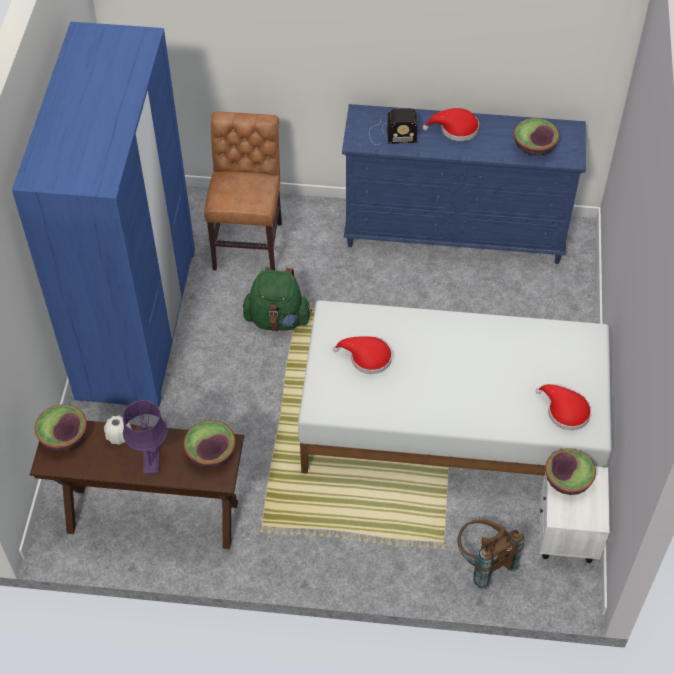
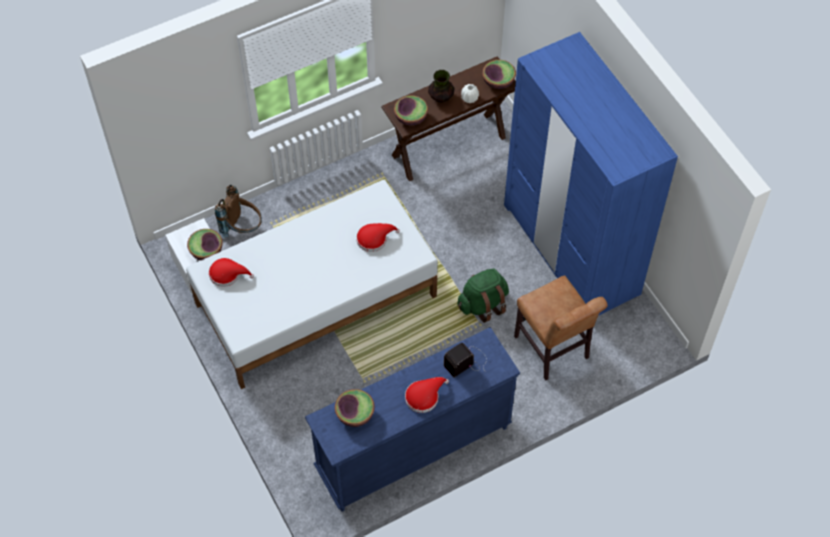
camera: 145 degrees right, 5 degrees up
purple table lamp [122,400,168,474] -> vase [428,70,455,103]

